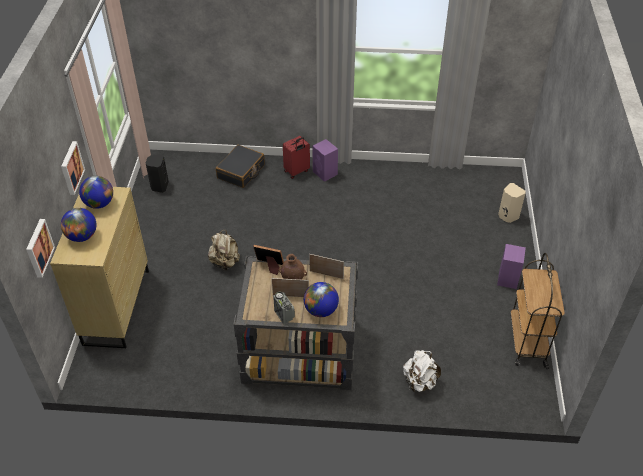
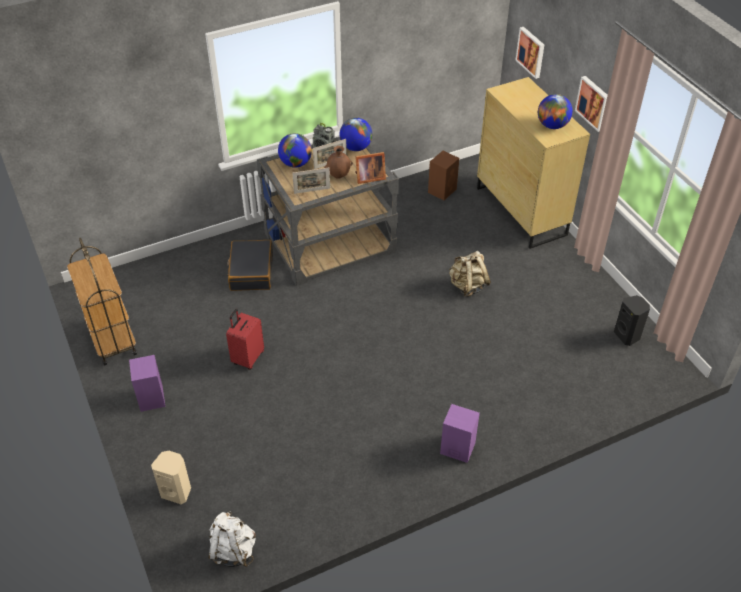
camera: 150 degrees right, 0 degrees up
globe [61,208,96,242] -> globe moved to [340,118,373,151]
black suitcase [216,145,265,188] -> black suitcase moved to [227,240,273,291]
red suitcase [283,136,310,179] -> red suitcase moved to [226,309,264,370]
white backpack [403,350,441,392] -> white backpack moved to [209,511,256,567]
none -> brown speaker [428,151,459,200]

